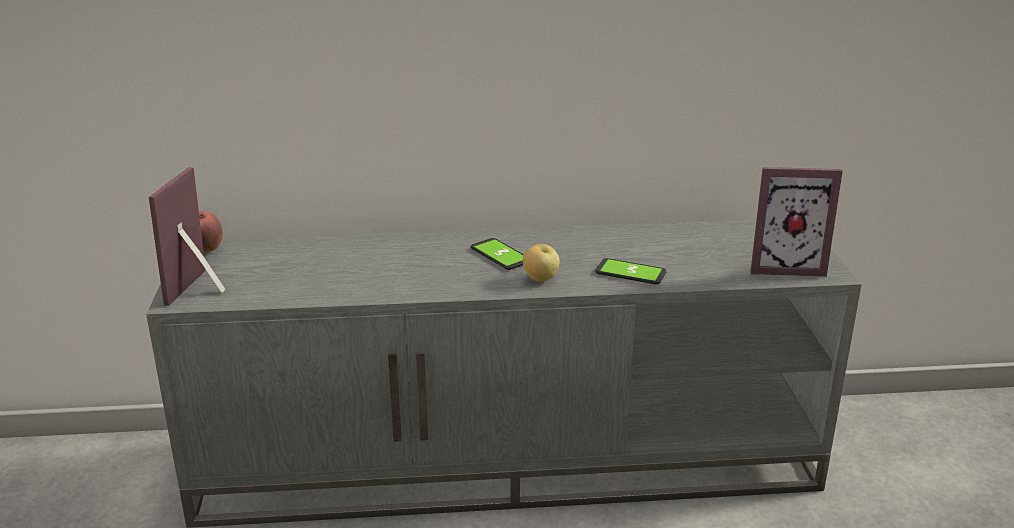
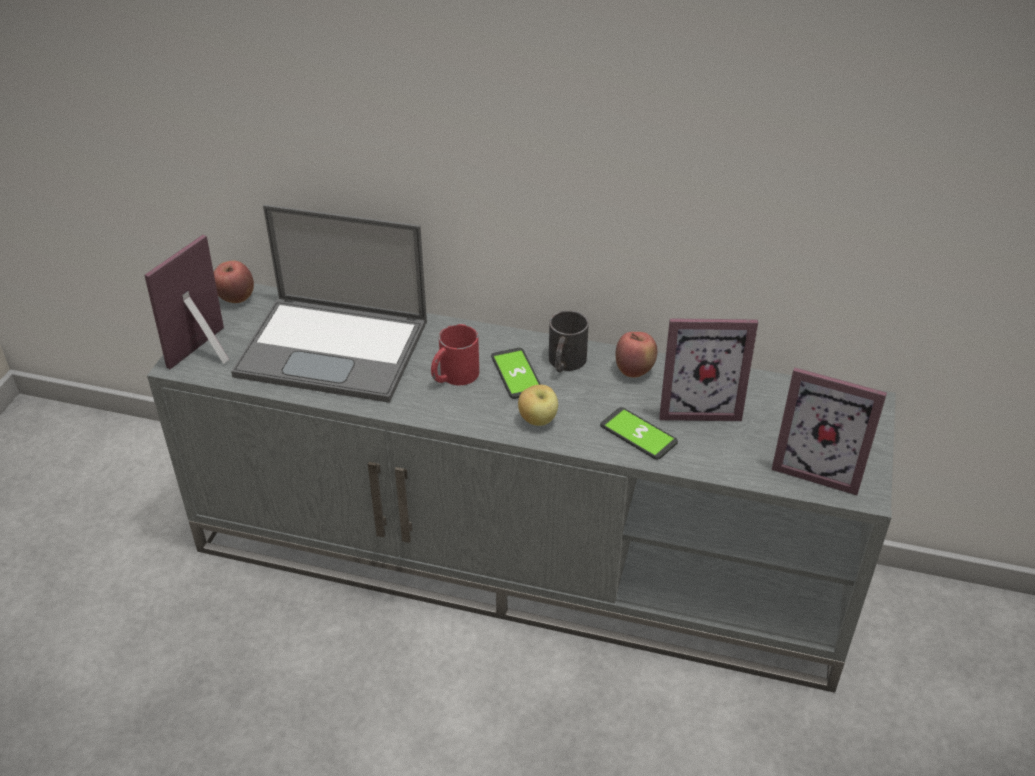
camera: 20 degrees right, 15 degrees up
none -> laptop [231,205,427,403]
none -> red mug [431,324,479,385]
none -> black mug [549,310,589,372]
none -> apple [616,332,657,377]
none -> picture frame [659,318,758,421]

